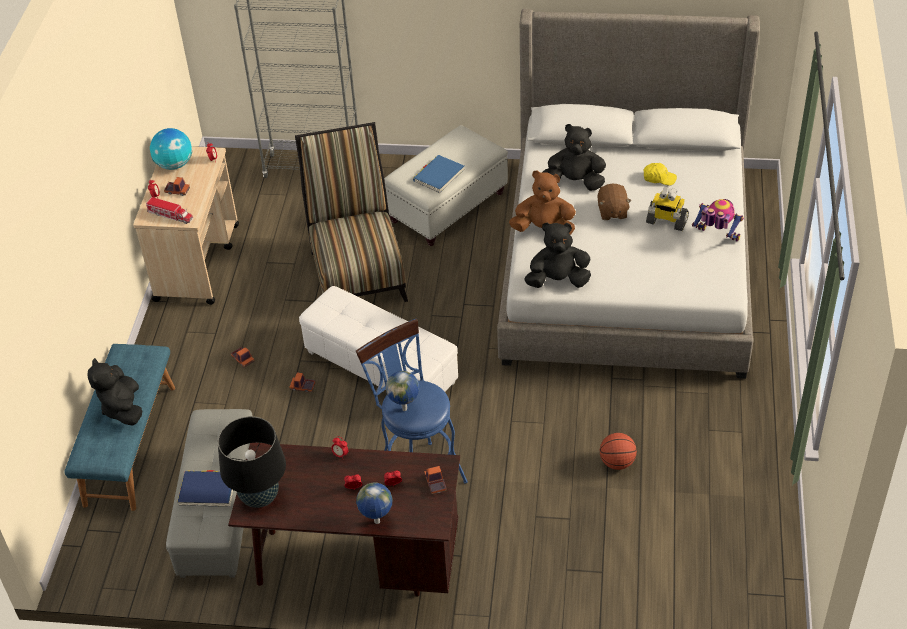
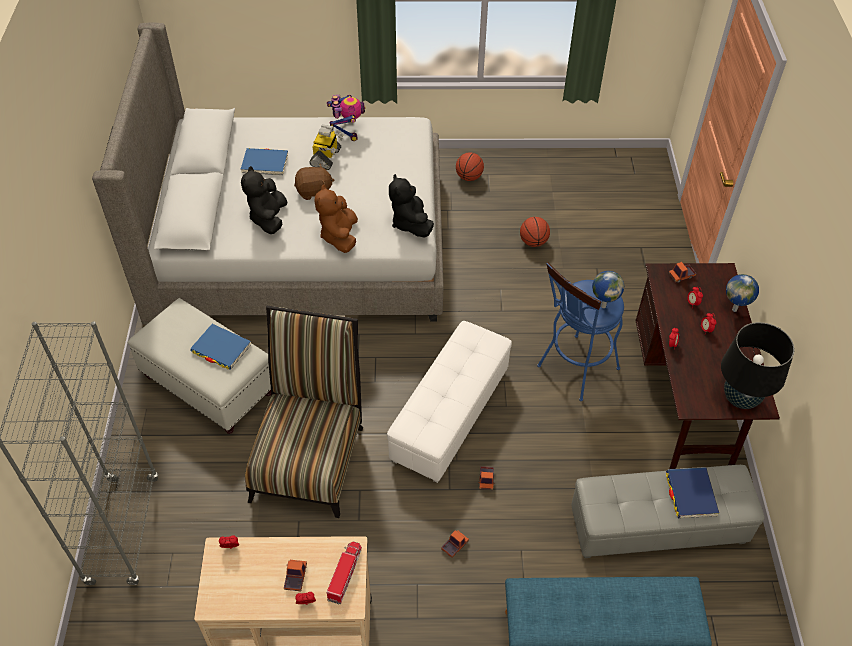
camera: 100 degrees left, 5 degrees up
black plush toy [87,358,142,426] -> none
globe [150,128,192,170] -> none
chair [295,122,408,302] -> chair turned 120 degrees clockwise [245,306,363,518]
yellow cap [644,163,677,185] -> blue book [241,148,288,175]
toy robot [692,199,744,242] -> toy robot turned 150 degrees clockwise [327,95,366,141]
none -> basketball [456,152,484,181]

